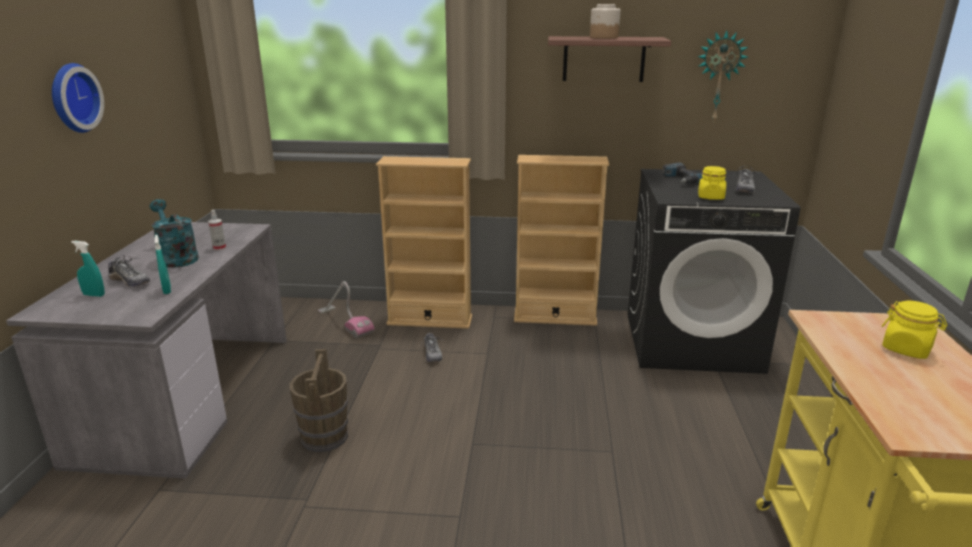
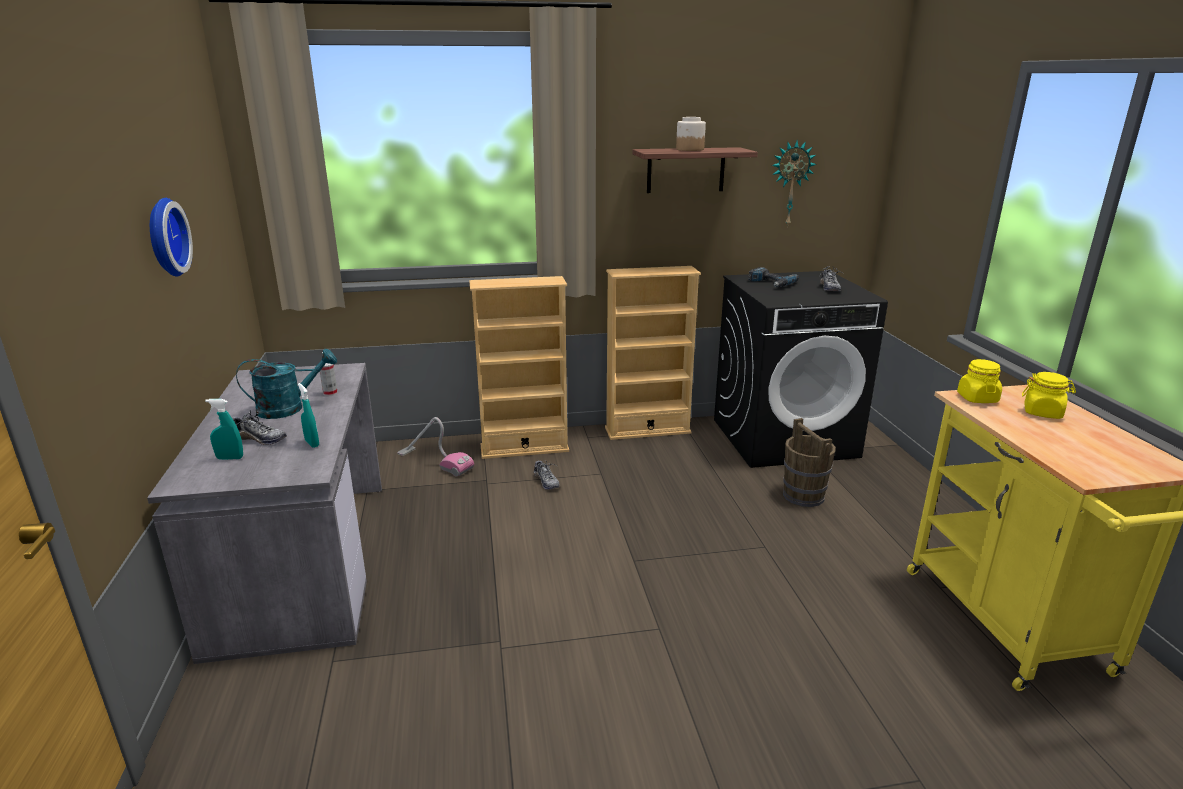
camera: 15 degrees left, 0 degrees up
turquoise watering can [149,199,199,268] -> turquoise watering can turned 120 degrees clockwise [236,349,337,419]
brown bucket [290,349,348,452] -> brown bucket moved to [783,418,836,507]
yellow jar [698,166,726,200] -> yellow jar moved to [957,359,1002,403]

